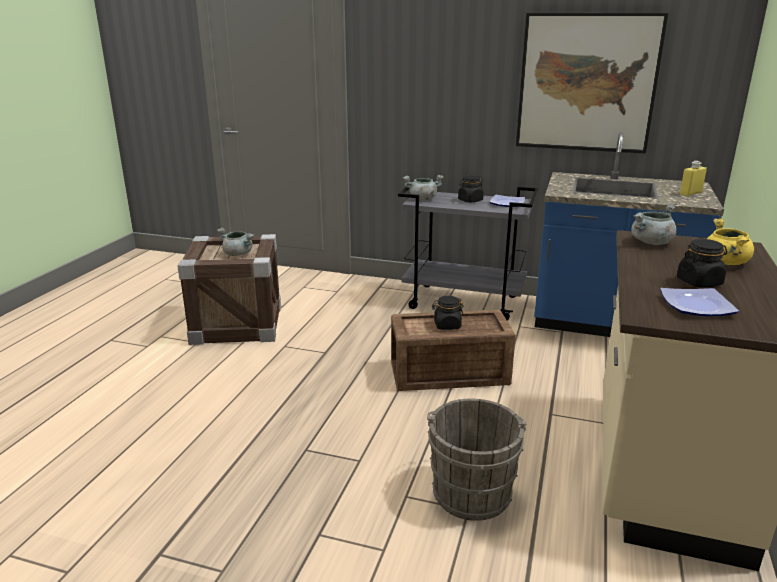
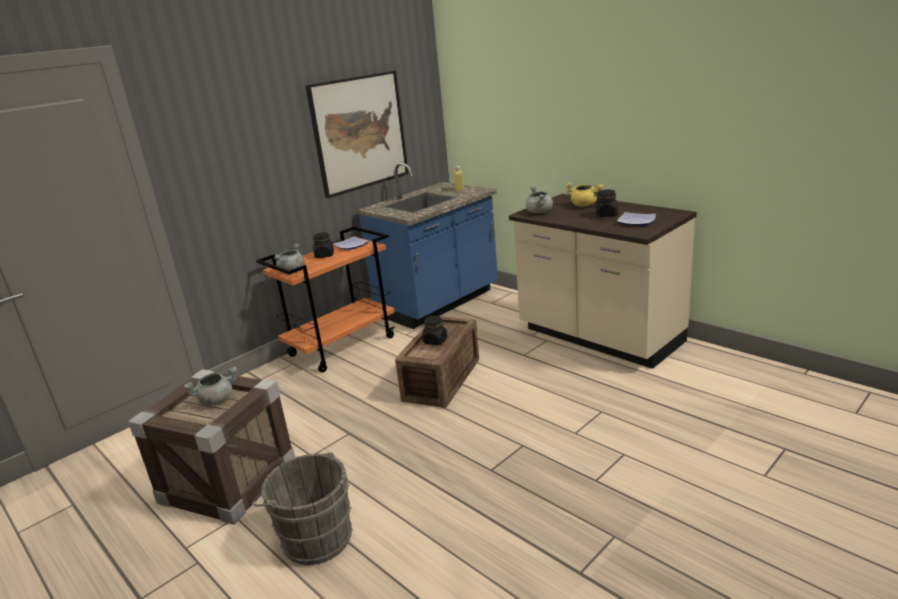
camera: 60 degrees left, 0 degrees up
grey cart [398,180,539,320] -> orange cart [256,227,395,373]
grey bucket [427,398,527,521] -> grey bucket moved to [252,452,353,565]

